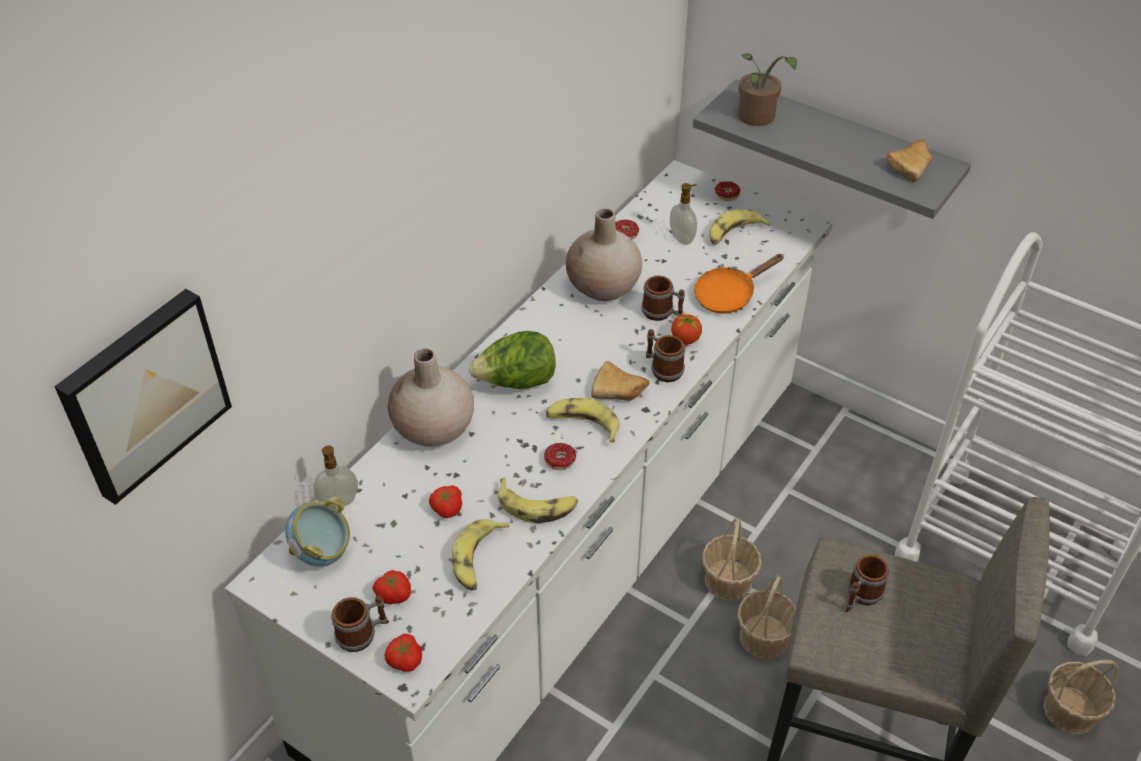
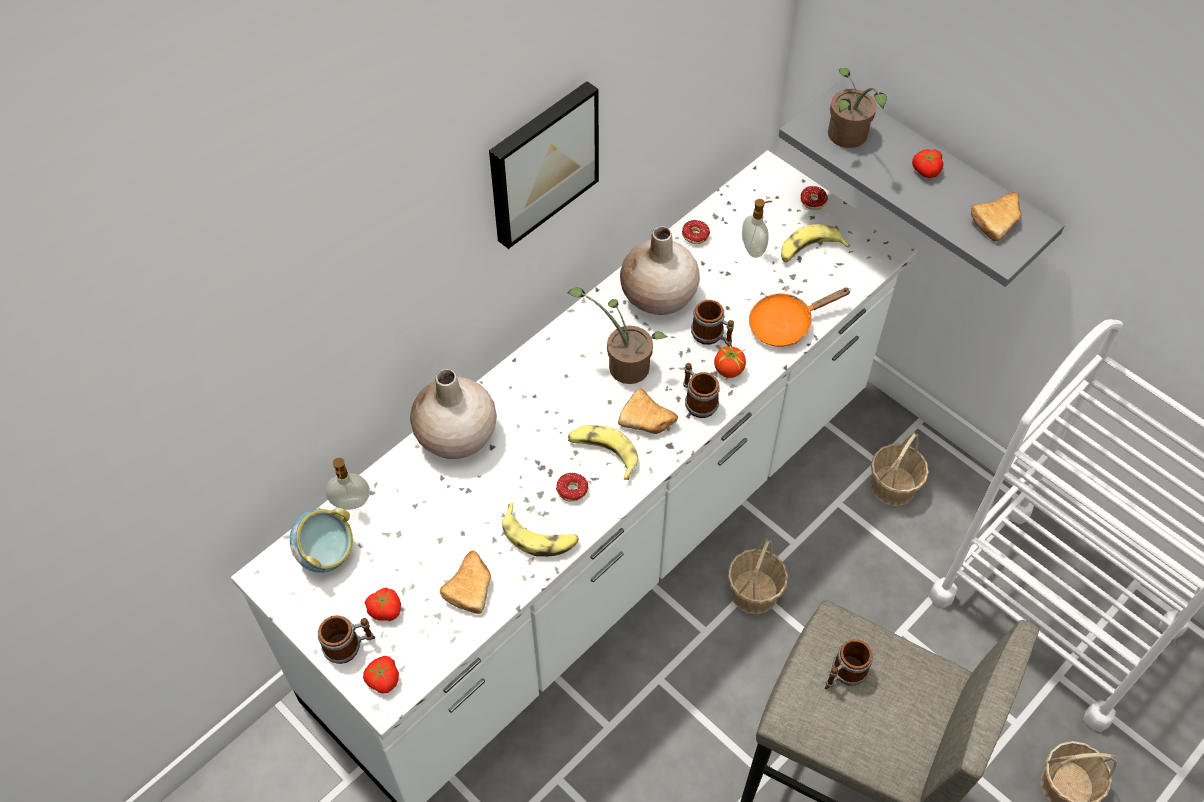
camera: 10 degrees right, 10 degrees up
picture [54,289,232,505] -> picture moved to [489,81,599,249]
tomato [429,485,462,518] -> tomato moved to [912,149,943,178]
banana [452,519,509,590] -> bread [440,550,491,614]
lettuce [469,331,556,389] -> none
basket [737,575,796,659] -> basket moved to [870,432,929,506]
none -> potted plant [567,287,667,384]

